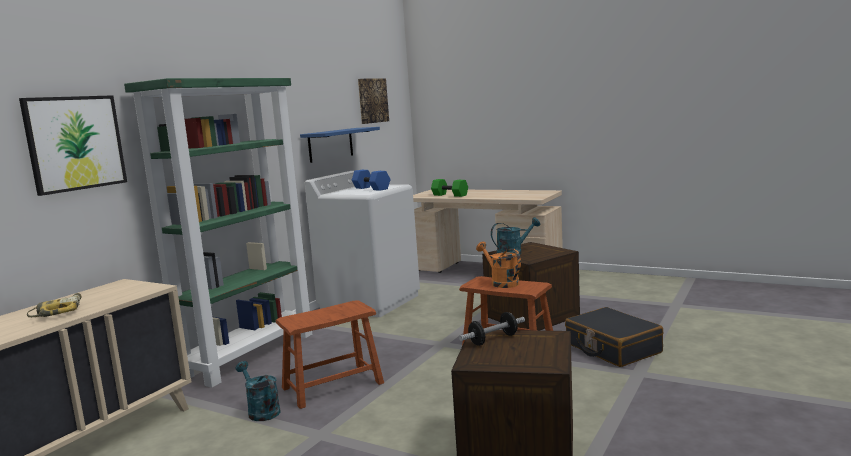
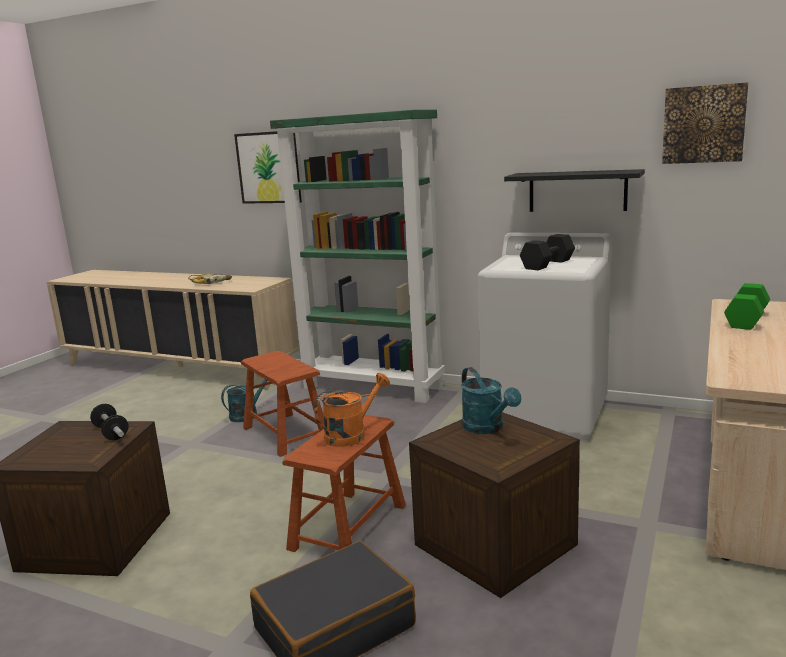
camera: 85 degrees right, 5 degrees up
blue shelf [300,127,380,163] -> black shelf [504,169,645,212]
blue dumbbell [352,170,390,191] -> black dumbbell [520,234,575,270]

